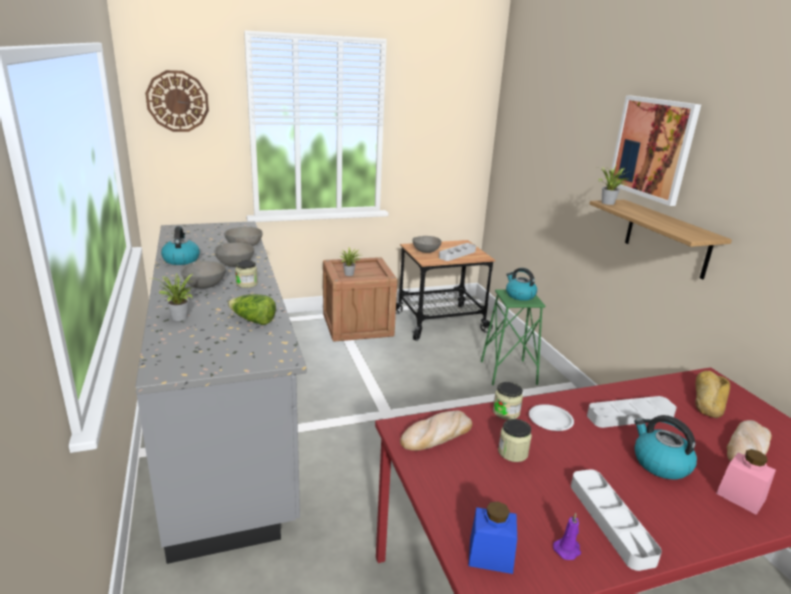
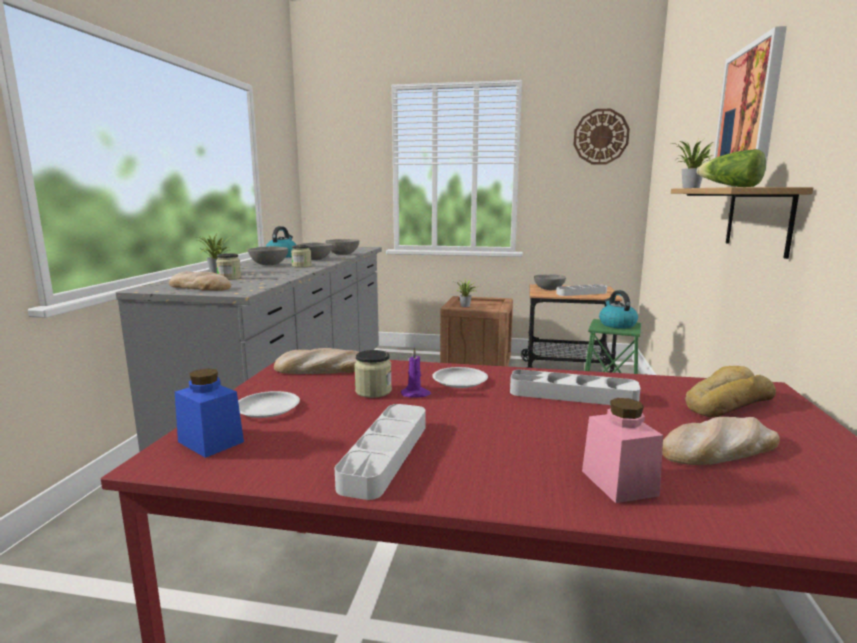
camera: 30 degrees right, 10 degrees down
wall clock [145,70,209,132] -> wall clock moved to [574,109,630,165]
lettuce [228,295,276,325] -> lettuce moved to [697,149,766,187]
jar [493,382,523,420] -> jar moved to [216,253,241,280]
purple candle [553,513,581,560] -> purple candle moved to [401,347,431,398]
kettle [634,415,697,479] -> none
none -> bread [169,272,231,291]
none -> white plate [238,391,300,418]

